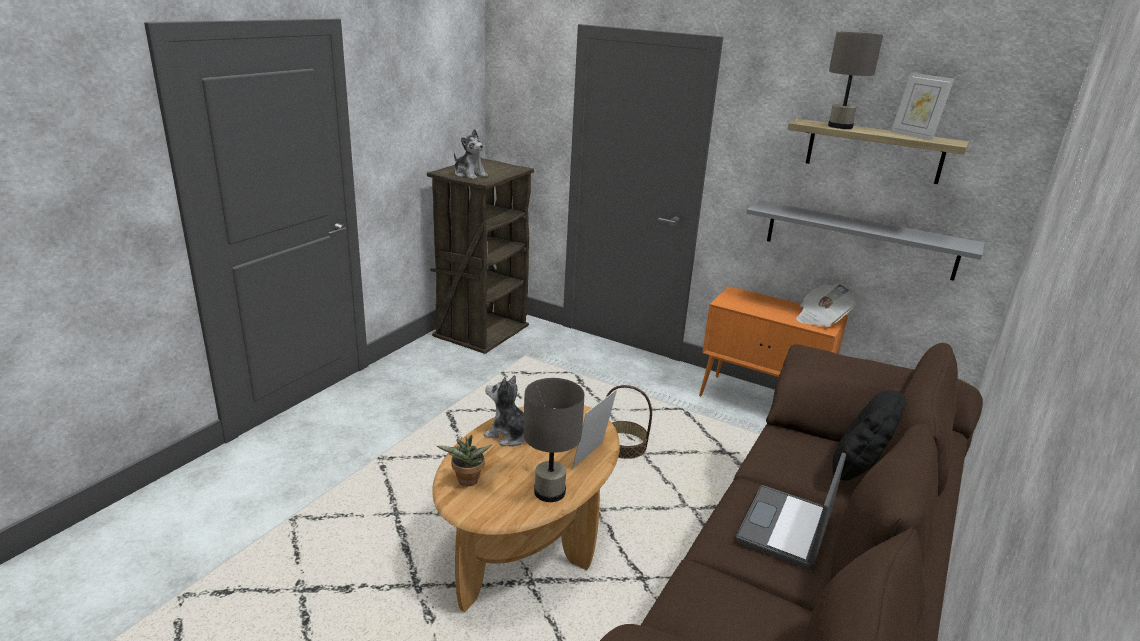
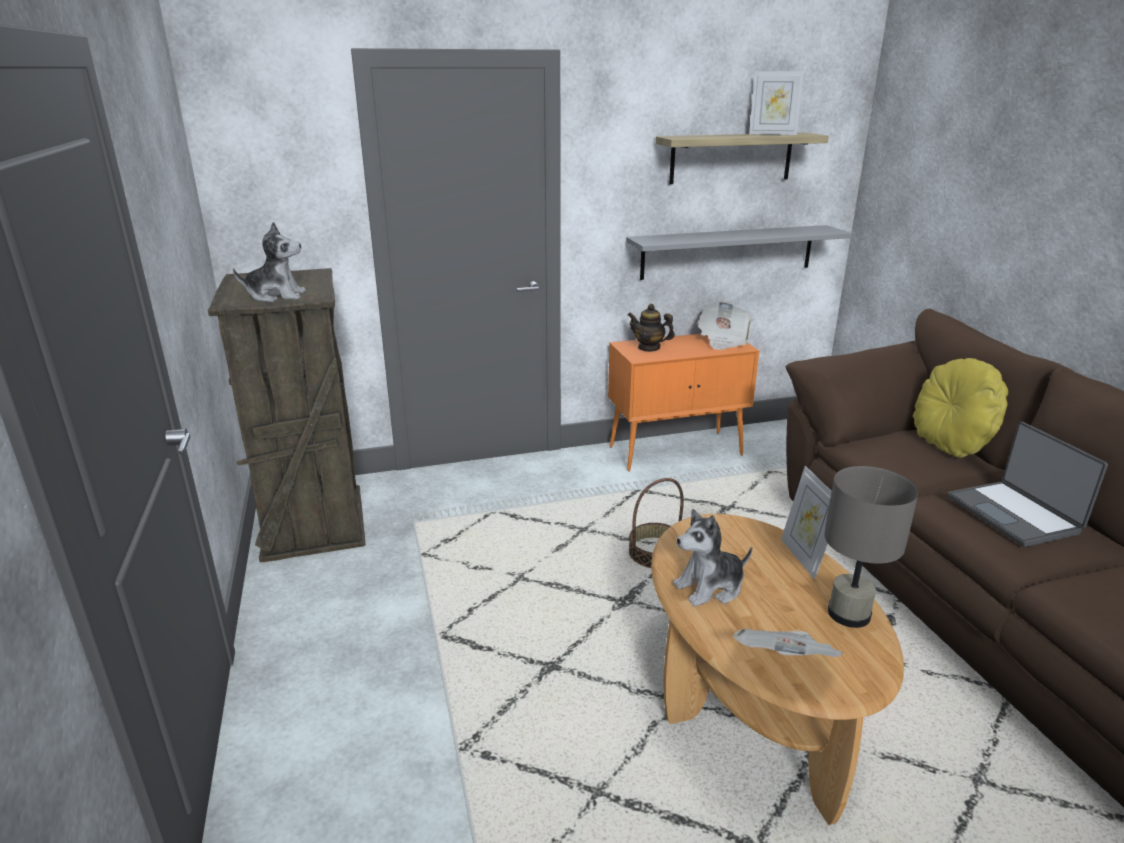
camera: 45 degrees left, 0 degrees up
potted plant [437,435,492,486] -> newspaper [732,628,845,657]
grey table lamp [828,32,883,129] -> none
black pillow [832,390,906,480] -> yellow pillow [913,358,1008,458]
none -> teapot [628,304,675,352]

